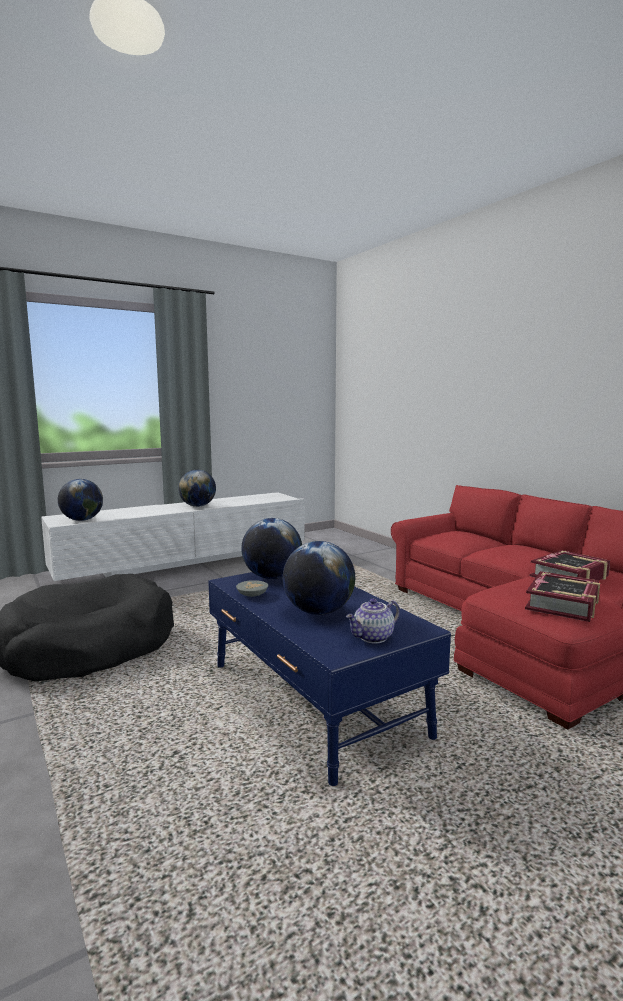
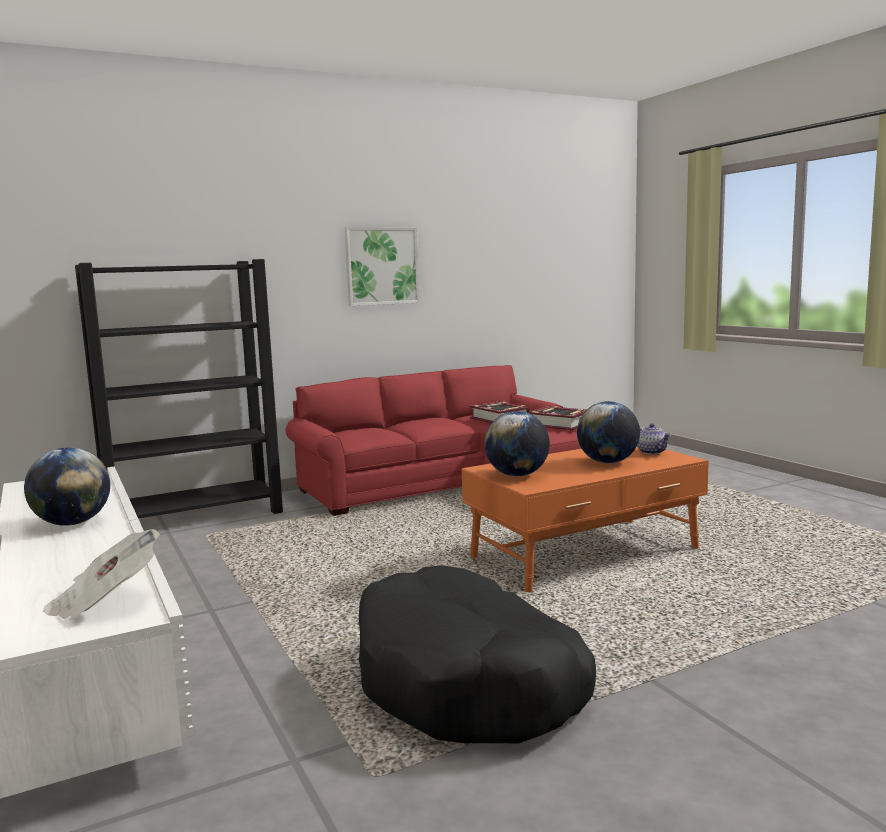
camera: 85 degrees left, 0 degrees up
globe [58,479,103,521] -> newspaper [43,529,160,621]
blue coffee table [208,572,451,786] -> orange coffee table [461,447,709,592]
grey bowl [236,580,268,597] -> none
none -> black bookcase [75,259,283,518]
none -> picture [345,227,420,306]

